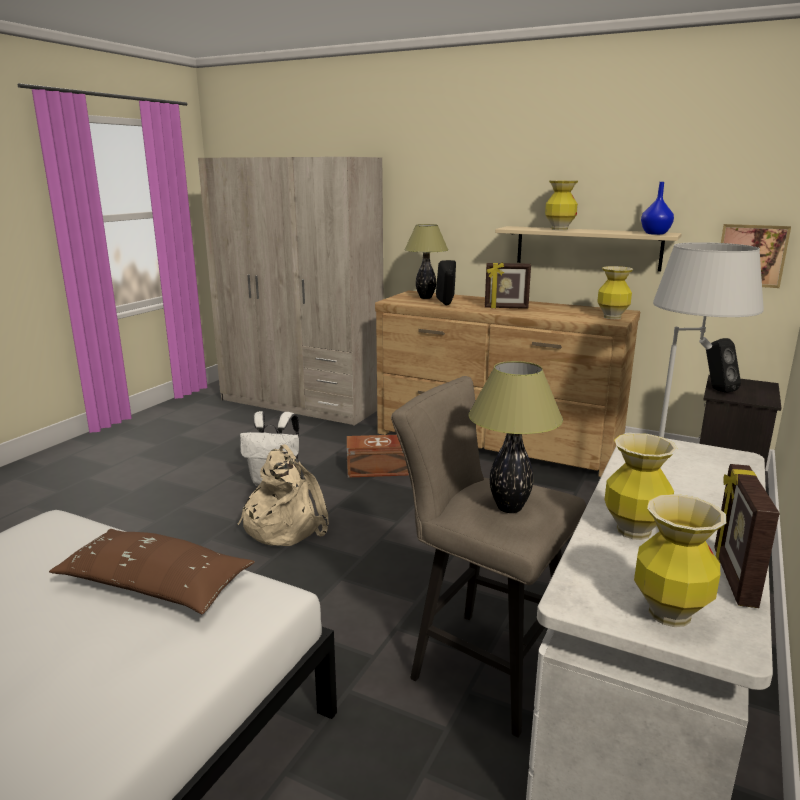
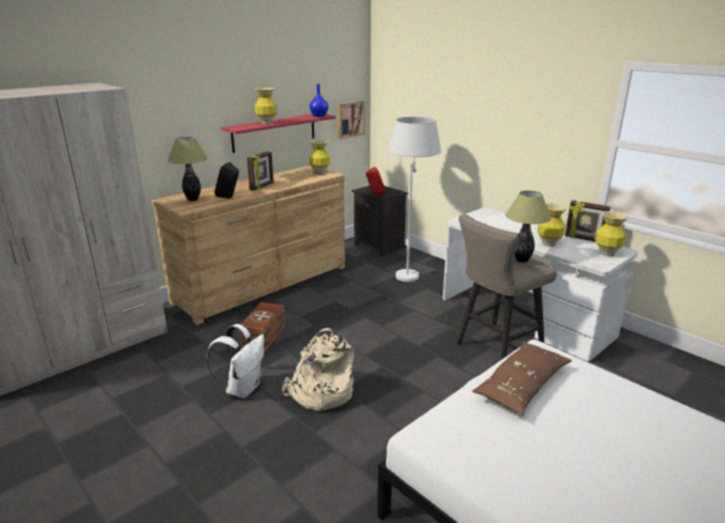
camera: 70 degrees left, 5 degrees up
beige shelf [495,226,682,272] -> red shelf [221,114,336,153]
black speaker [706,338,741,393] -> red speaker [366,167,386,195]

